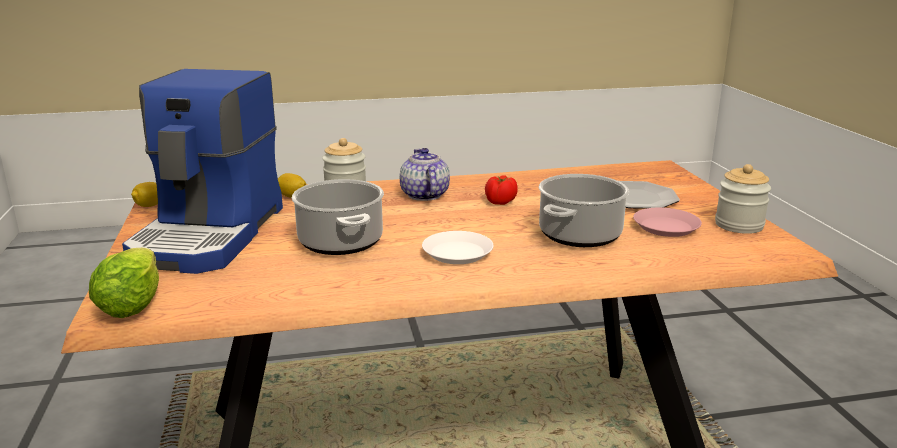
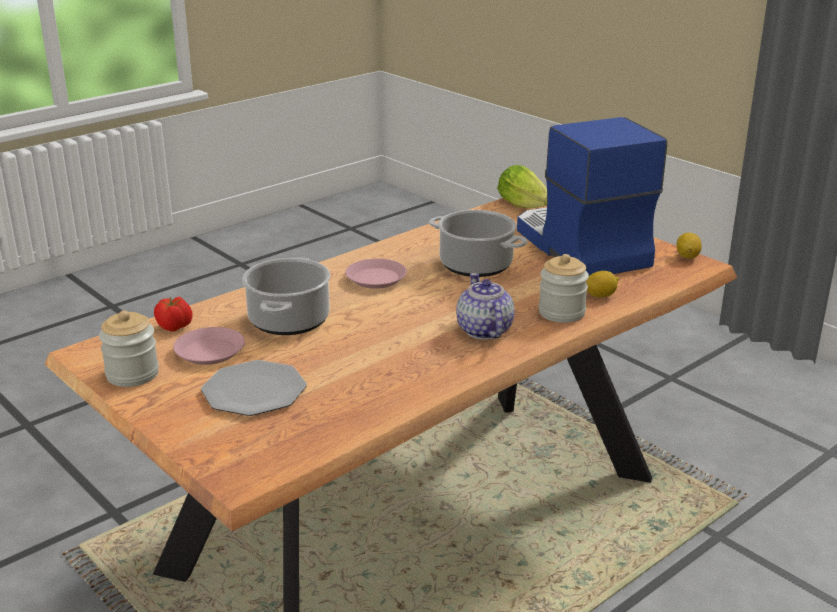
camera: 150 degrees right, 5 degrees up
teapot [400,148,450,201] -> teapot turned 150 degrees counterclockwise [456,273,515,339]
white plate [422,231,494,264] -> pink plate [345,259,407,289]
tomato [485,175,518,205] -> tomato moved to [154,297,193,331]

